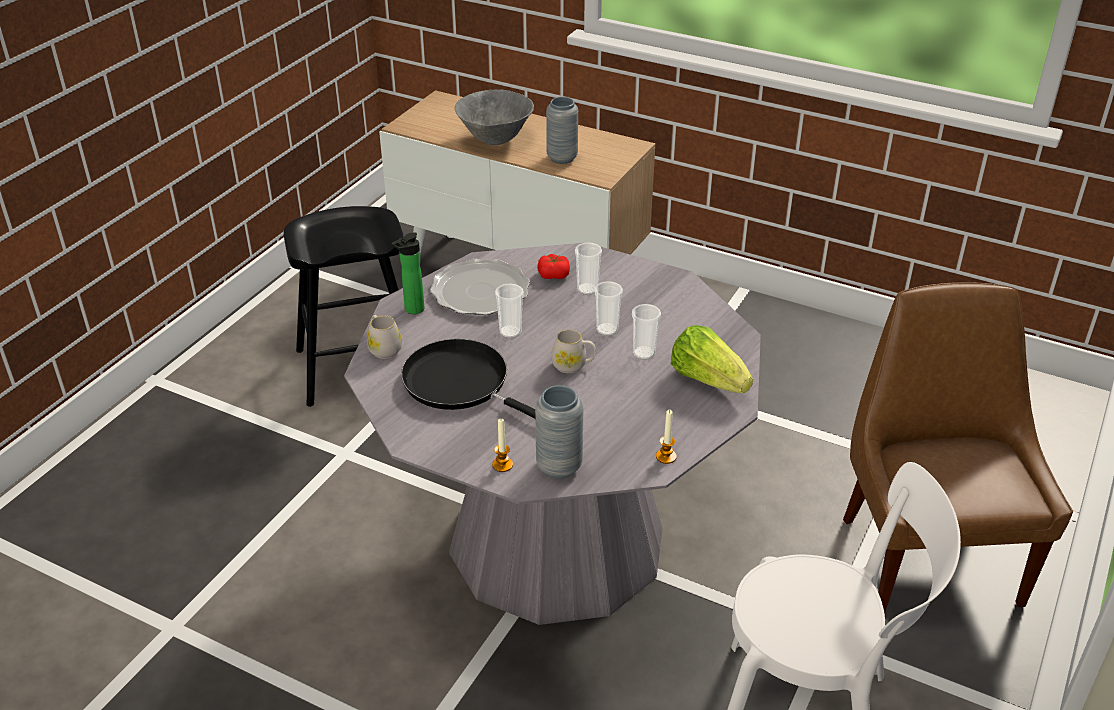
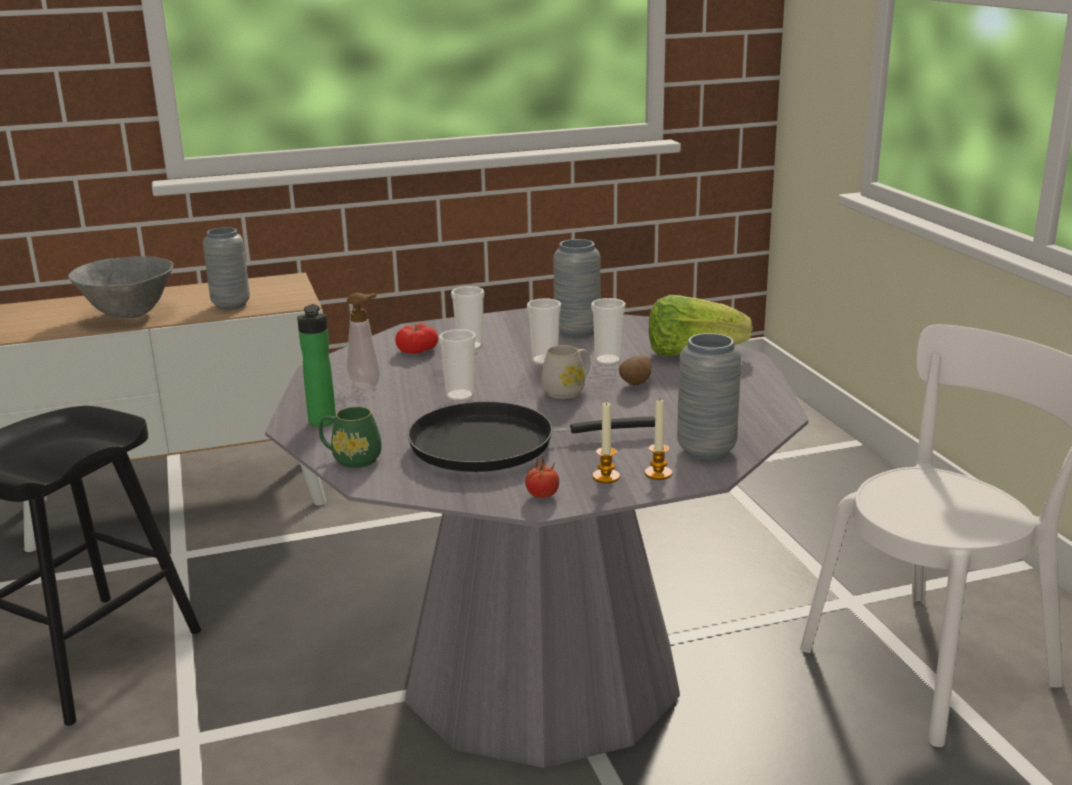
camera: 45 degrees left, 15 degrees down
white mug [367,315,402,359] -> green mug [319,407,381,468]
plate [430,259,530,315] -> soap dispenser [346,293,380,389]
candle [656,410,677,464] -> candle moved to [592,401,620,483]
brown chair [843,282,1073,613] -> none
none -> tomato [525,457,559,498]
none -> grey vase [553,239,601,337]
none -> potato [619,355,652,386]

